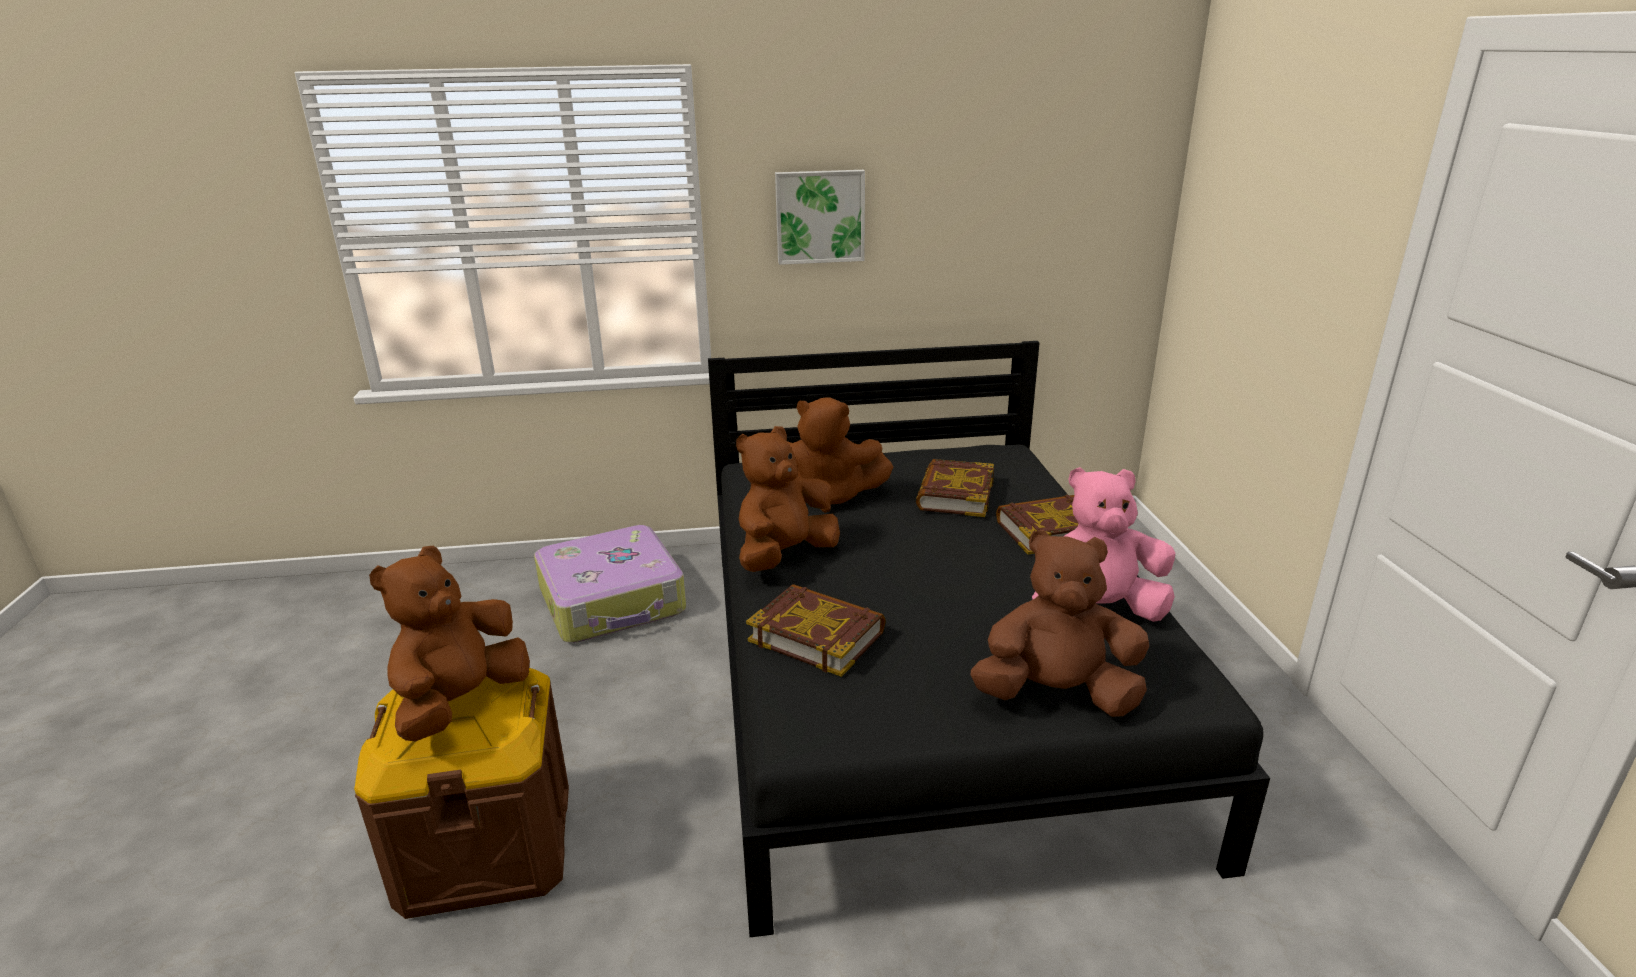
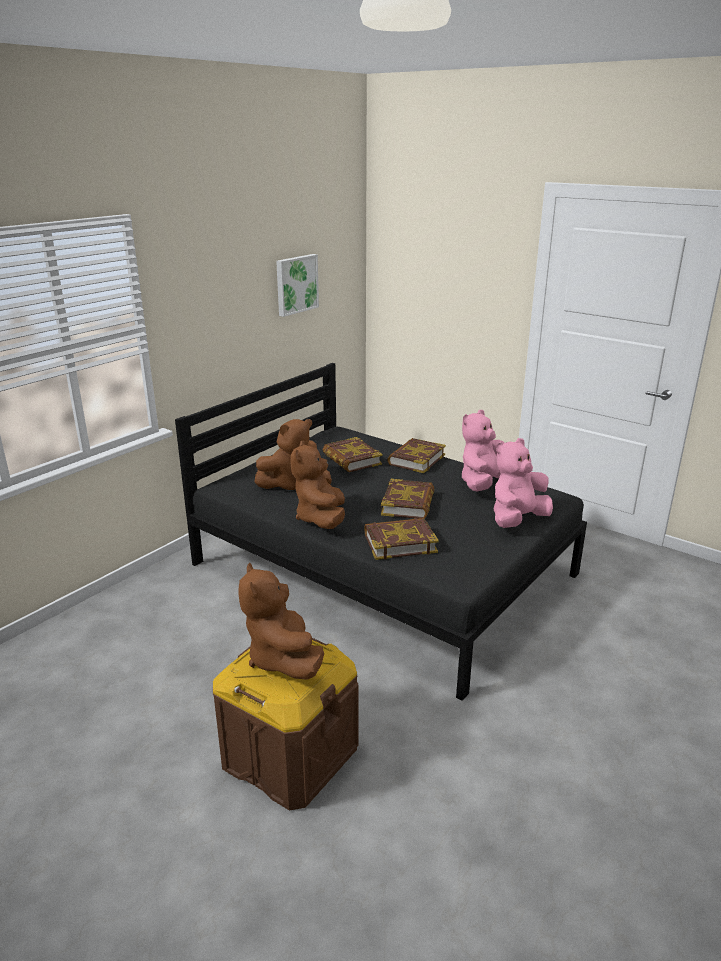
camera: 45 degrees left, 0 degrees up
suitcase [534,525,686,643] -> none
picture [775,170,865,265] -> picture moved to [276,254,319,317]
brown plush toy [971,530,1149,717] -> pink plush toy [494,438,553,528]
none -> book [381,479,434,519]

